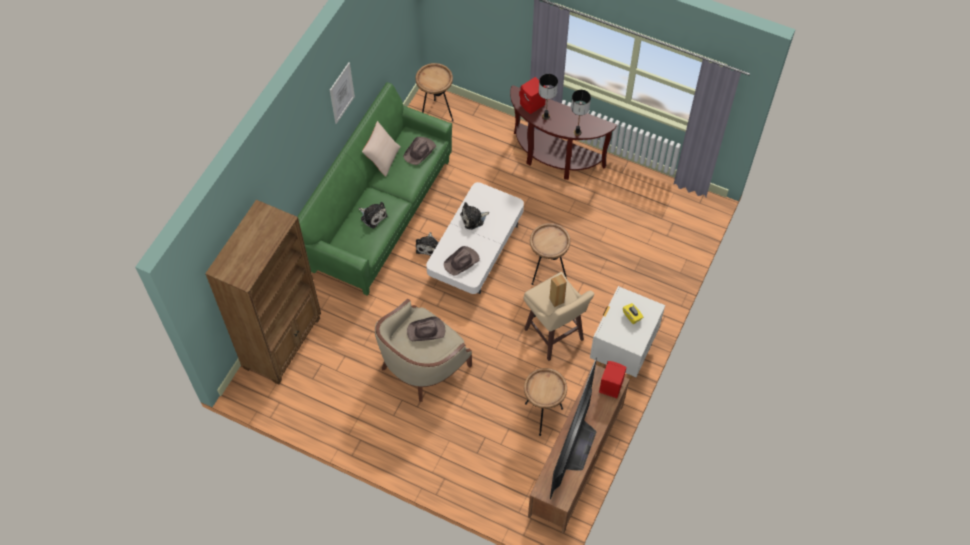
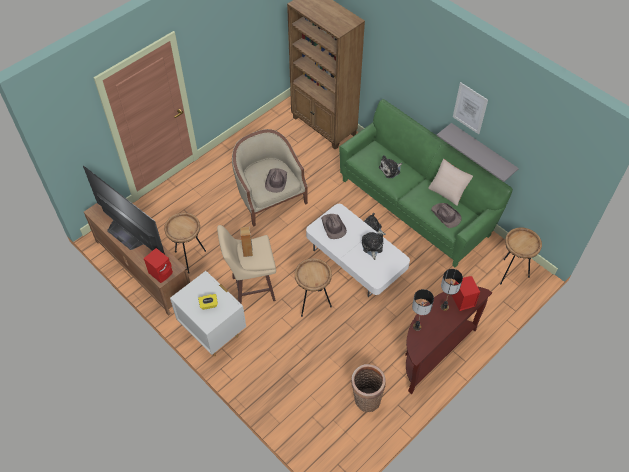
camera: 110 degrees right, 5 degrees down
none -> basket [351,364,386,412]
none -> grey shelf [437,123,519,182]

